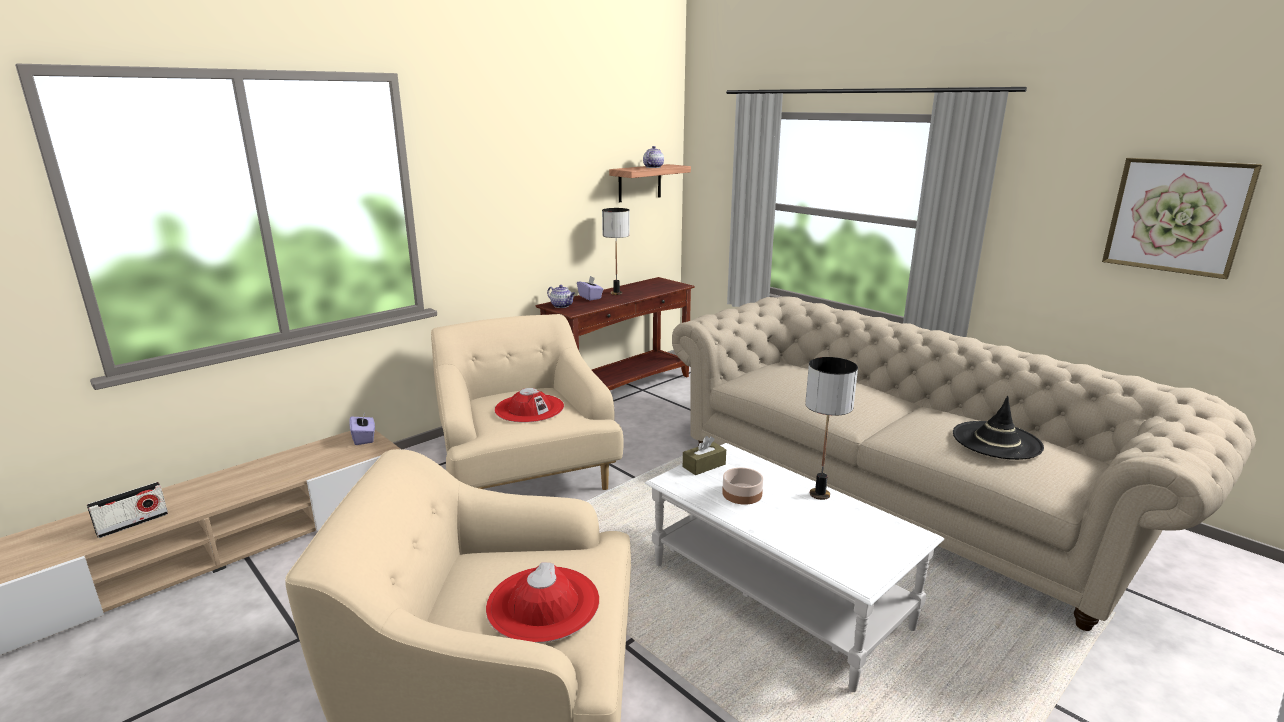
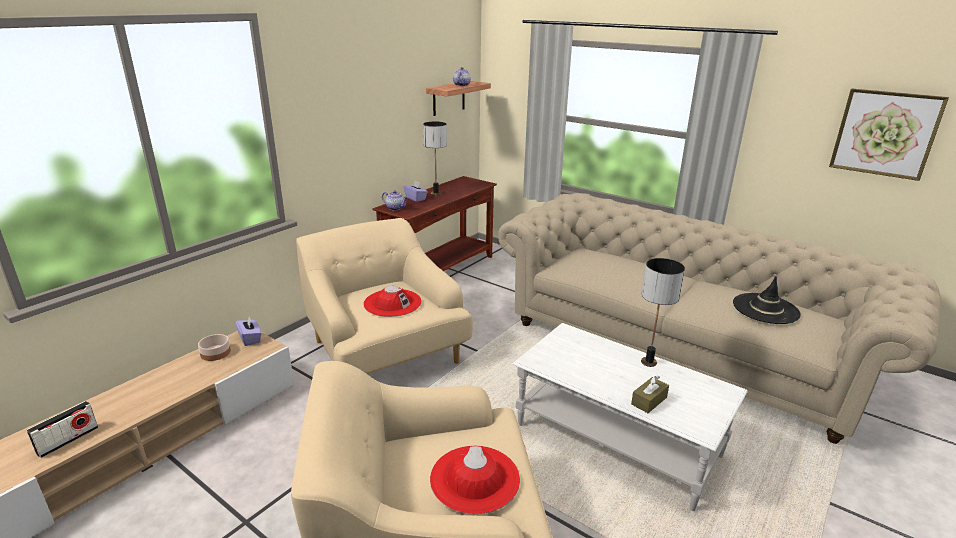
camera: 10 degrees left, 5 degrees up
brown tissue box [683,436,726,475] -> brown tissue box moved to [631,375,669,413]
bowl [722,467,763,505] -> bowl moved to [198,334,231,361]

